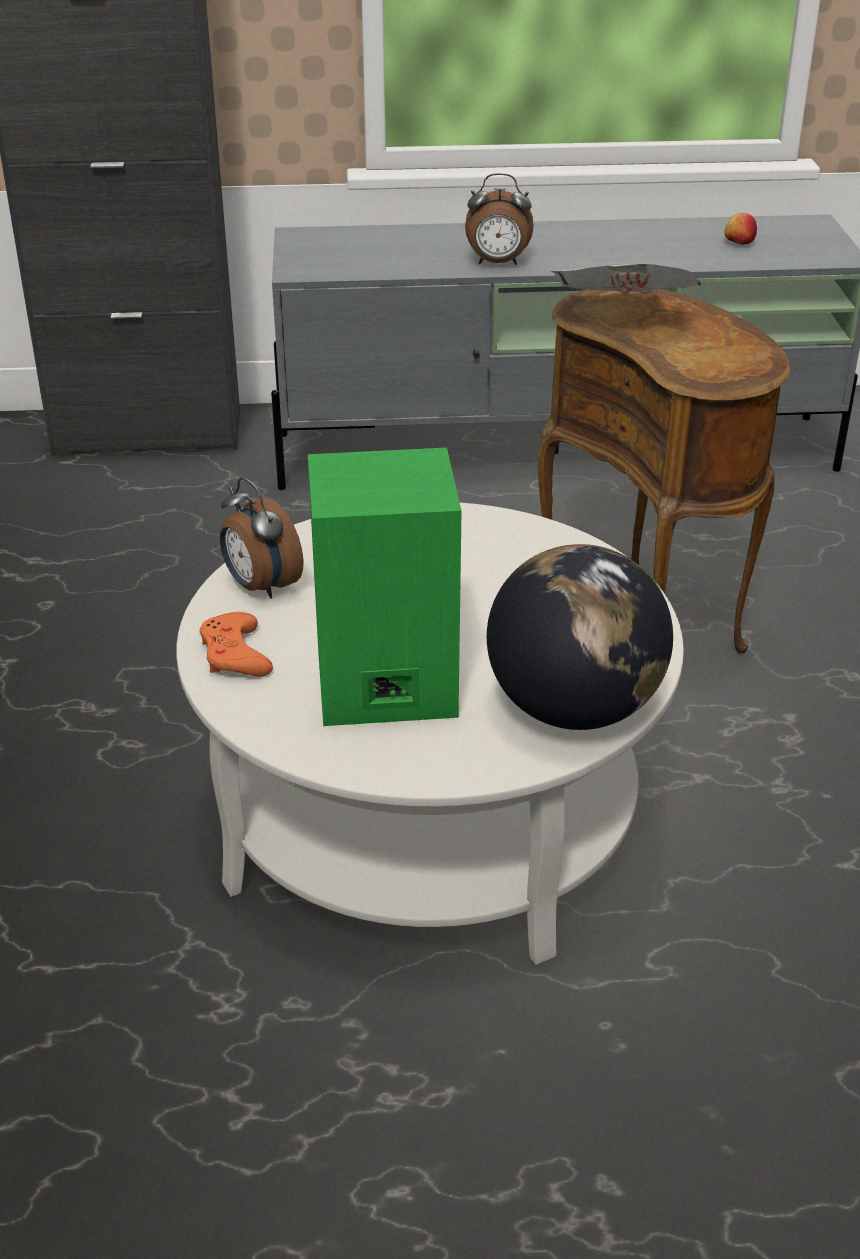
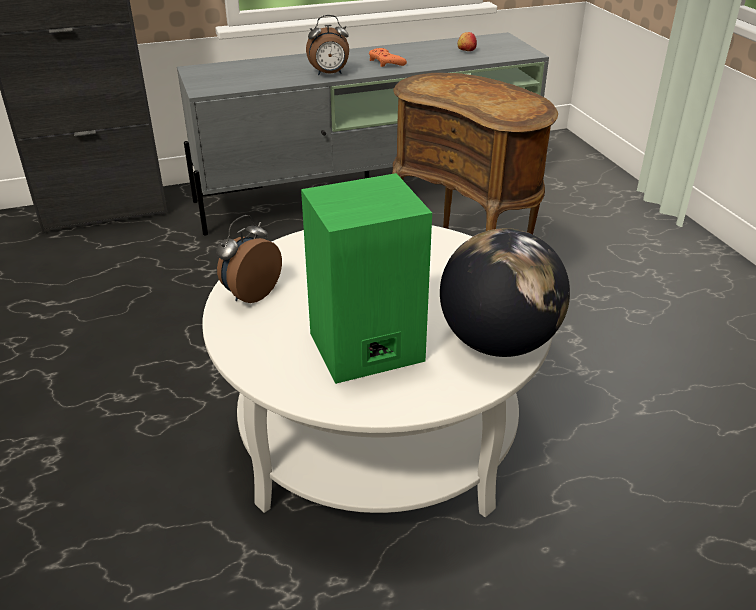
camera: 15 degrees left, 0 degrees up
orange game controller [199,612,273,676] -> orange game controller moved to [369,48,407,67]
alarm clock [220,477,304,599] -> alarm clock turned 90 degrees clockwise [216,215,282,303]
newspaper [551,264,702,294] -> none

